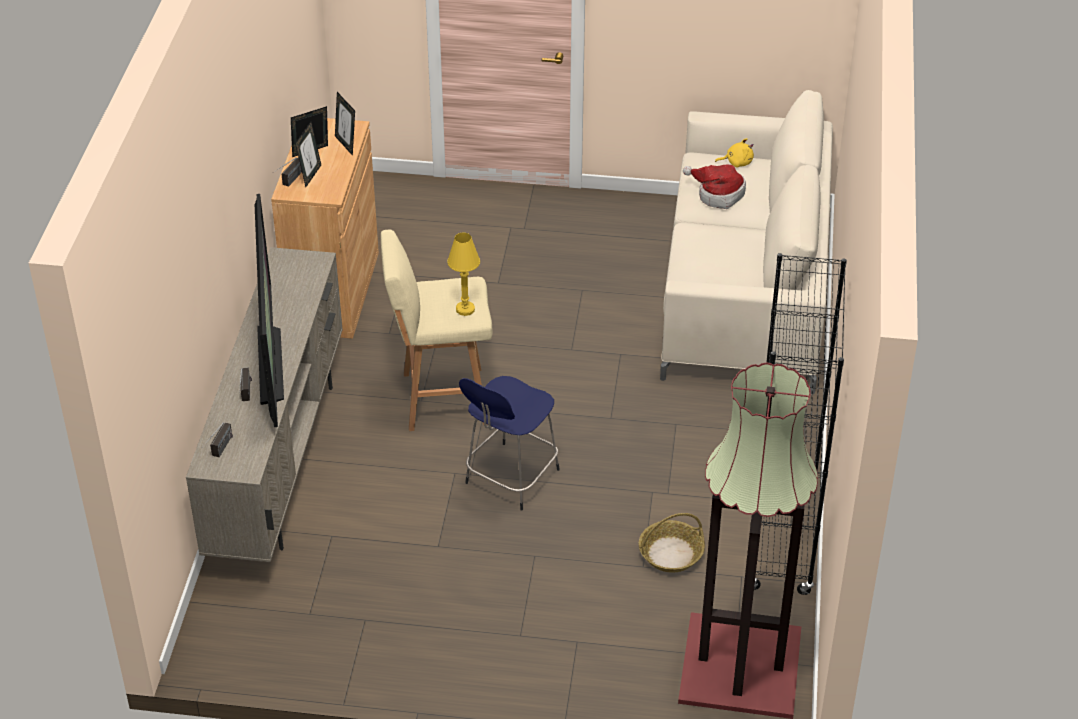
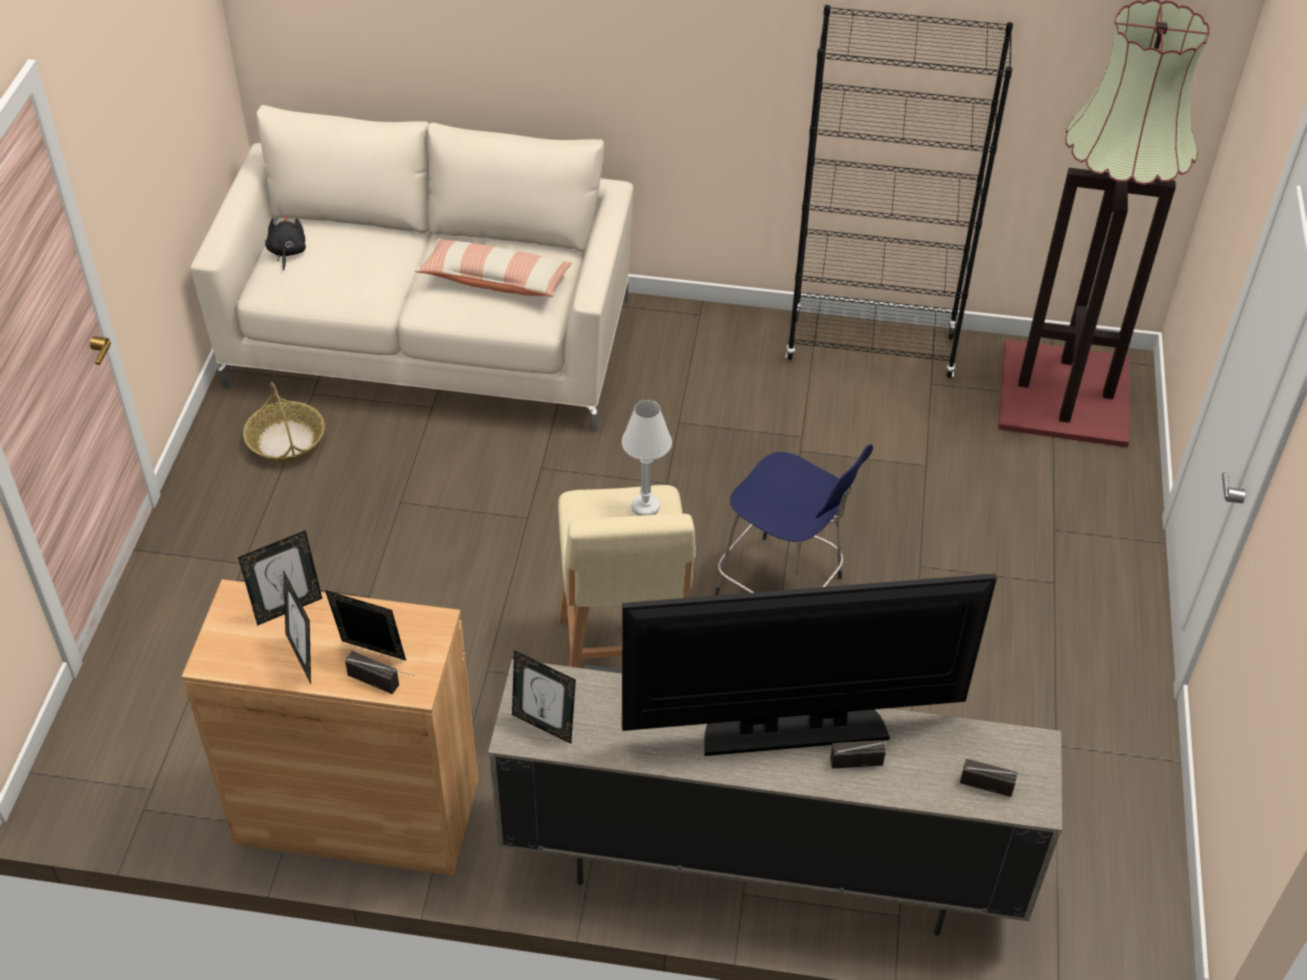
camera: 90 degrees left, 5 degrees up
yellow table lamp [447,233,480,316] -> white table lamp [622,400,672,516]
basket [639,513,705,573] -> basket moved to [243,382,325,463]
hat [683,165,746,209] -> none
yellow plush toy [715,138,754,168] -> black plush toy [265,214,306,270]
none -> pillow [415,238,572,297]
none -> picture frame [512,650,576,744]

